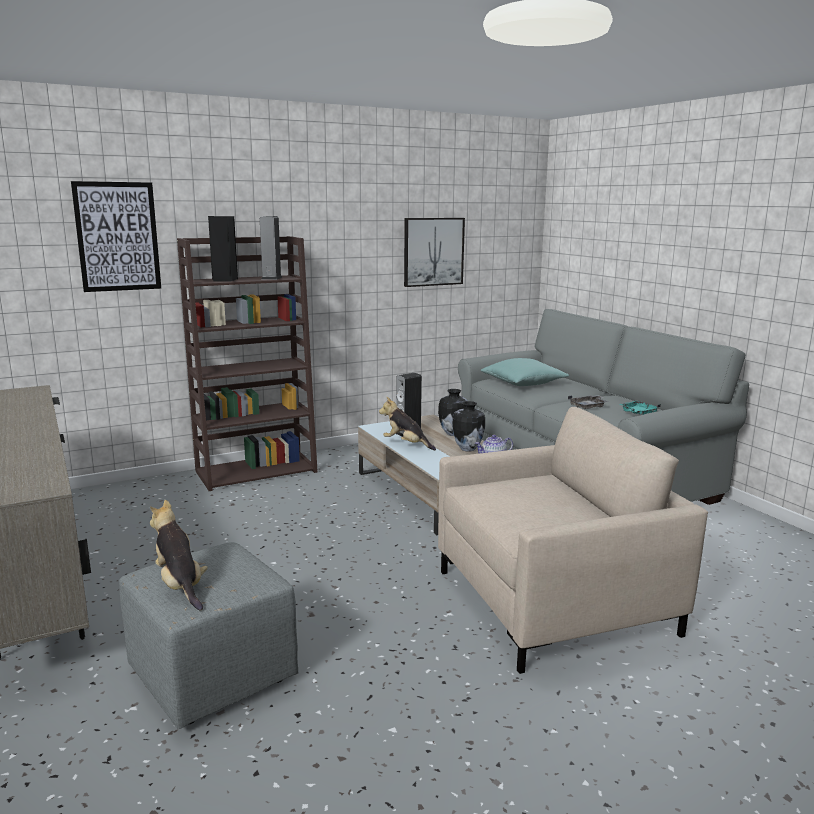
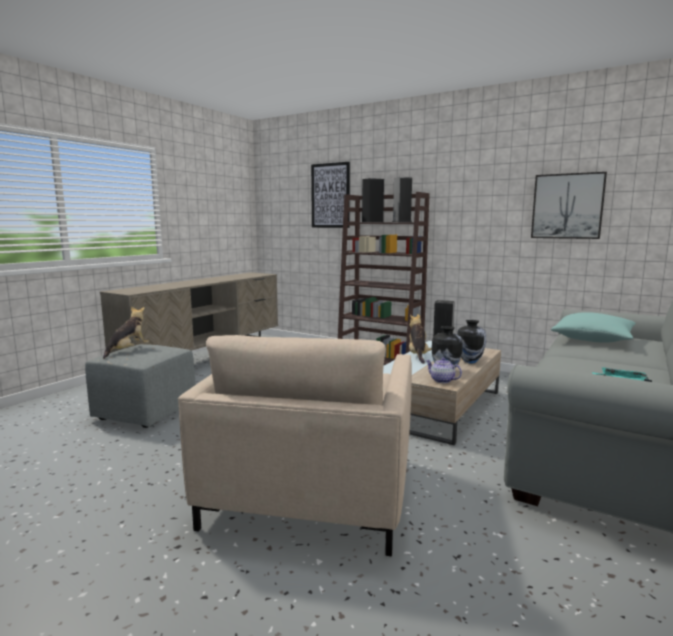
camera: 60 degrees right, 5 degrees down
beige armchair [438,407,708,674] -> beige armchair turned 60 degrees clockwise [178,335,412,556]
grey tray [568,395,608,409] -> none

